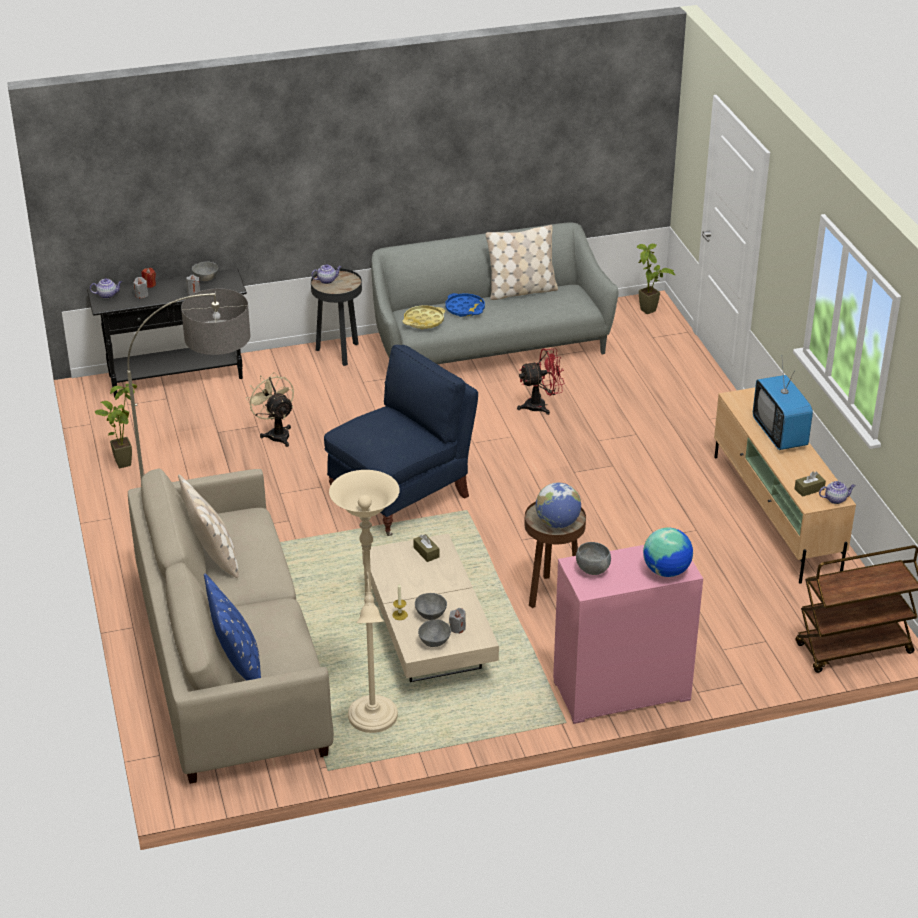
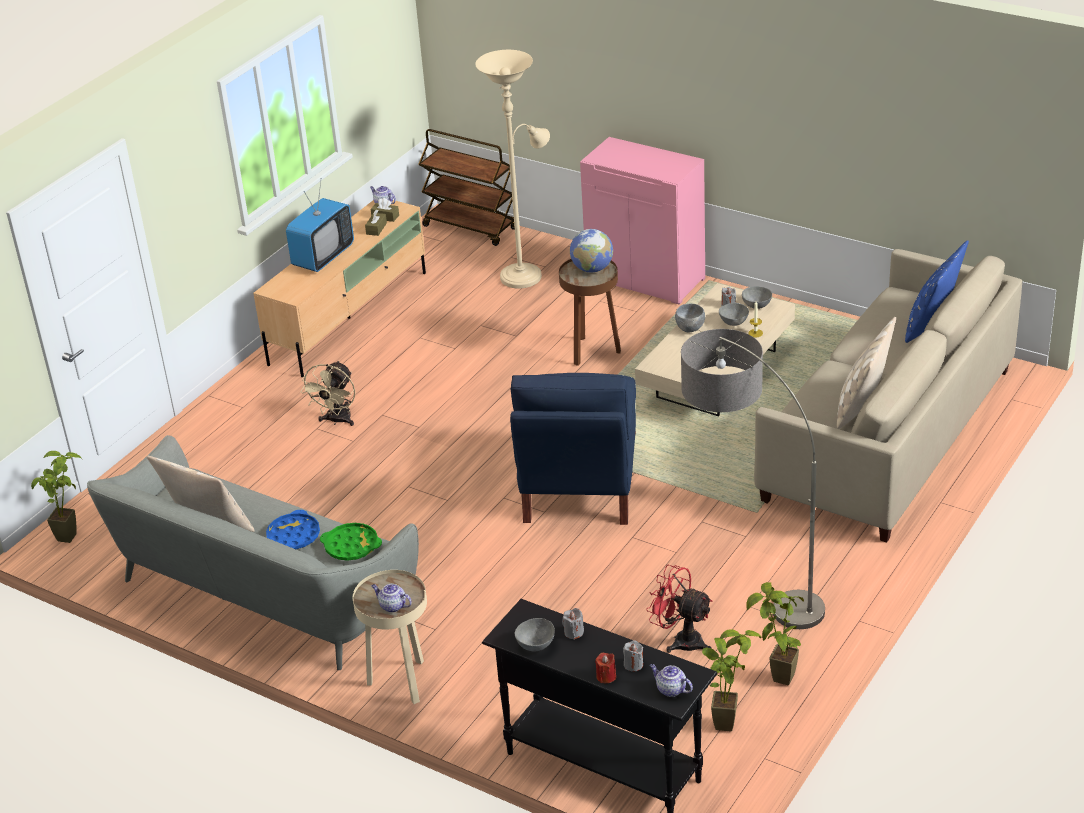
camera: 130 degrees left, 0 degrees up
beige fan [246,372,294,447] -> beige fan moved to [301,361,355,426]
black side table [311,268,362,366] -> beige side table [353,570,427,704]
blue armchair [324,345,478,536] -> blue armchair turned 90 degrees counterclockwise [510,373,636,525]
beige floor lamp [329,470,400,733] -> beige floor lamp moved to [475,50,550,289]
yellow tray [403,305,445,330] -> green tray [320,523,382,561]
brown tissue box [413,534,440,562] -> brown tissue box moved to [365,210,387,236]
red fan [517,348,564,415] -> red fan moved to [646,565,713,653]
grey bowl [576,542,611,575] -> grey bowl moved to [675,304,705,332]
globe [643,527,693,577] -> none
none -> potted plant [702,629,762,731]

